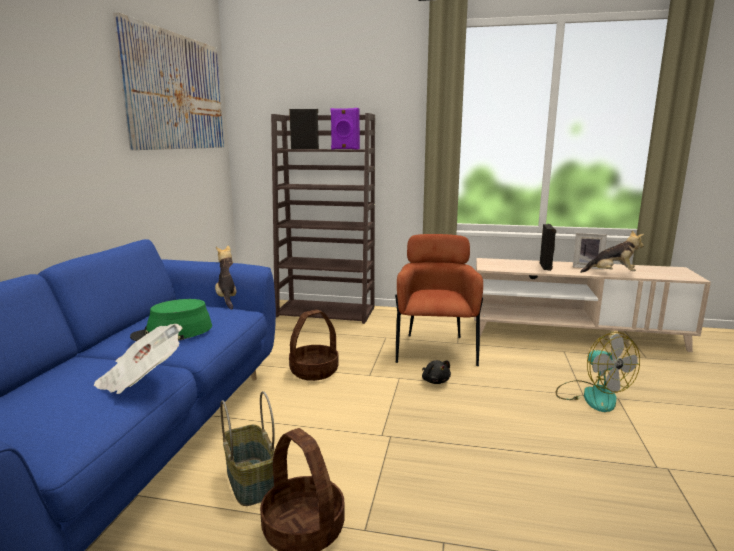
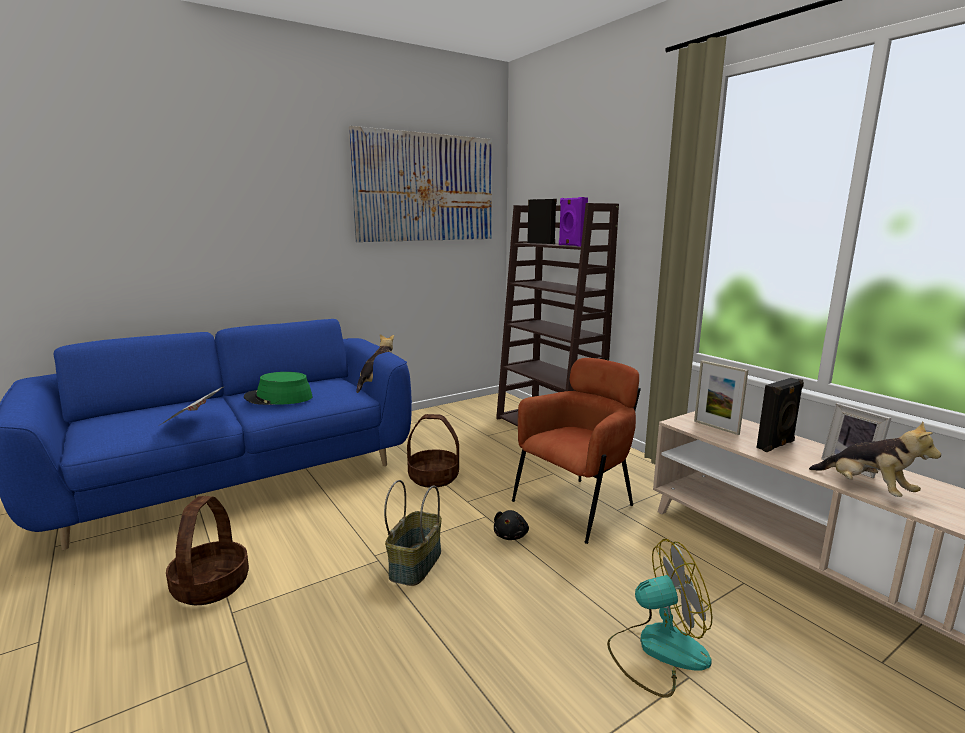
camera: 45 degrees right, 0 degrees up
basket [220,391,275,506] -> basket moved to [384,480,442,586]
fan [556,332,640,412] -> fan turned 120 degrees counterclockwise [607,539,712,698]
none -> picture frame [694,360,748,435]

